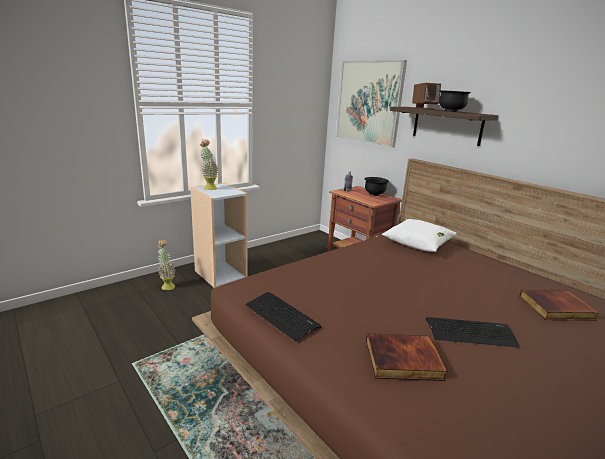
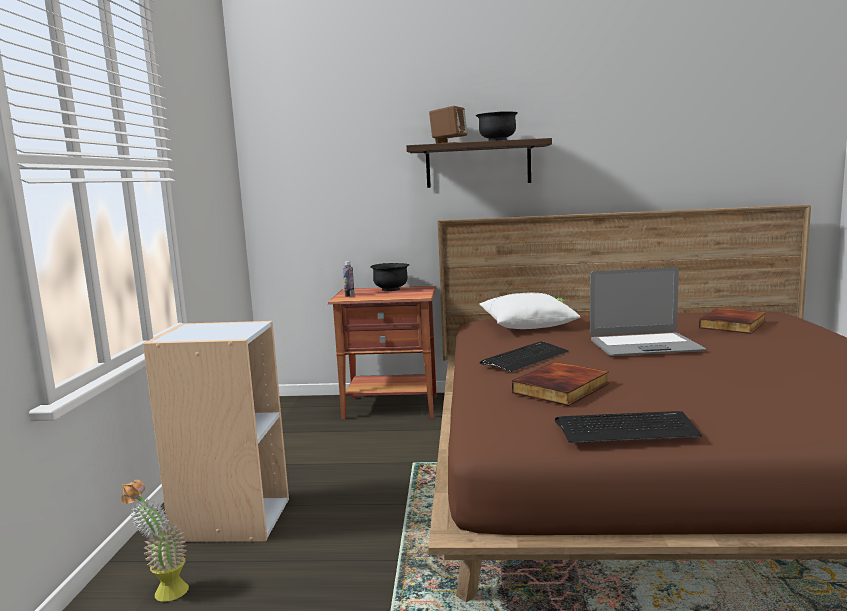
camera: 45 degrees left, 10 degrees down
potted plant [200,139,218,190] -> none
picture [336,60,407,148] -> none
book [366,333,448,381] -> book moved to [512,362,609,406]
keyboard [426,317,520,348] -> keyboard moved to [480,341,569,372]
none -> laptop [590,267,706,356]

